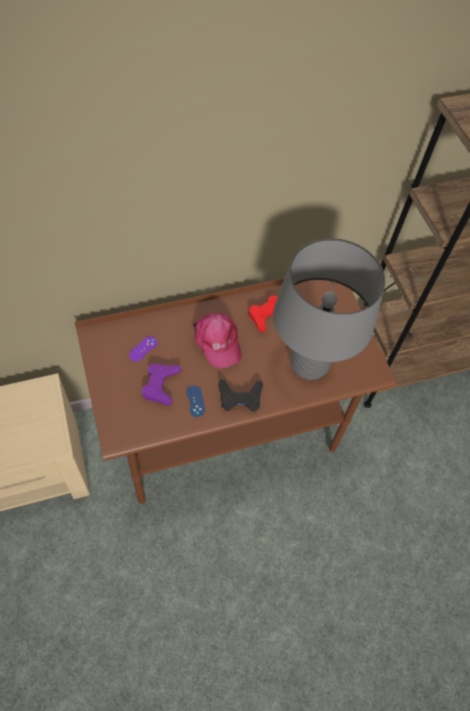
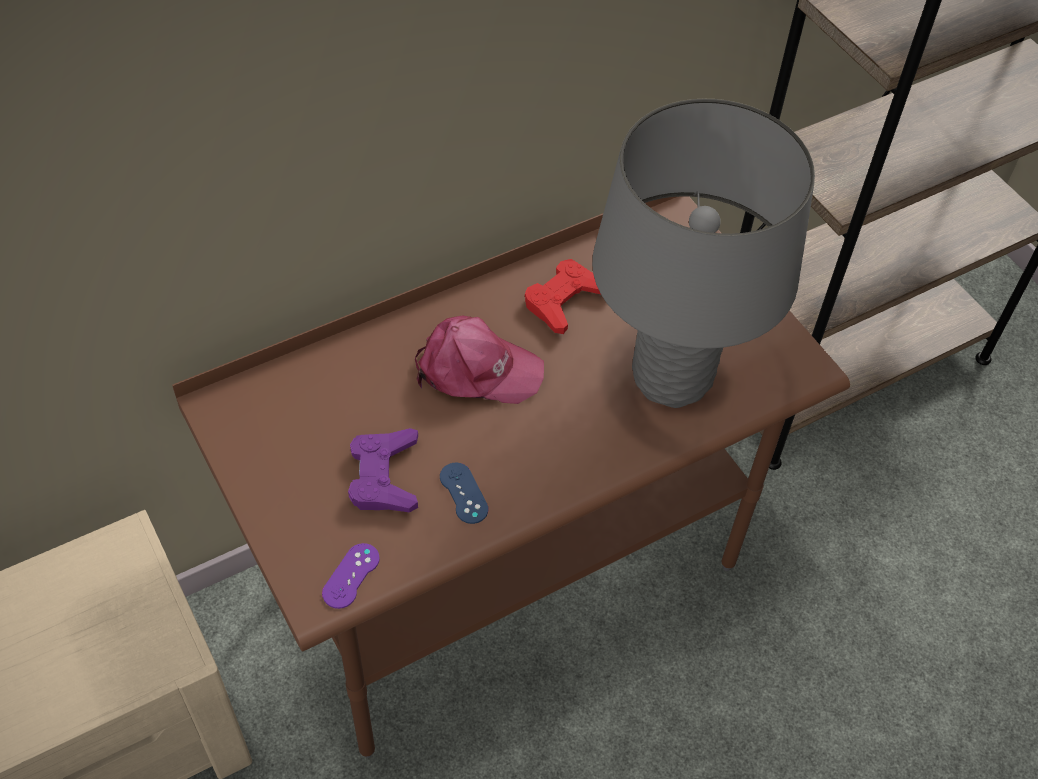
camera: 10 degrees left, 5 degrees down
purple game controller [129,336,158,361] -> purple game controller moved to [322,543,380,609]
pink cap [193,313,241,369] -> pink cap turned 45 degrees counterclockwise [415,315,544,404]
black game controller [218,379,263,412] -> none

